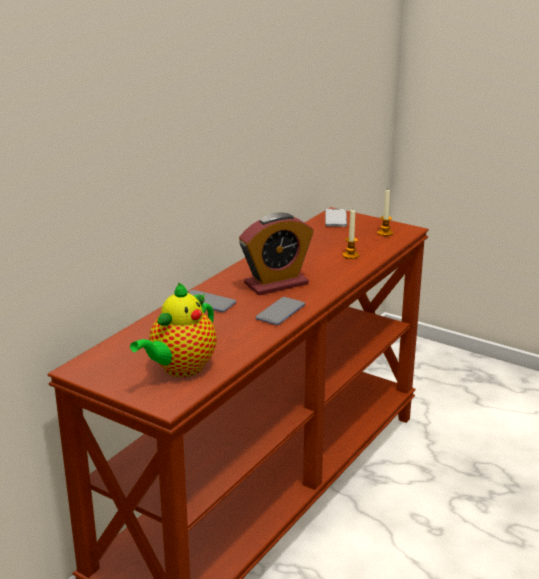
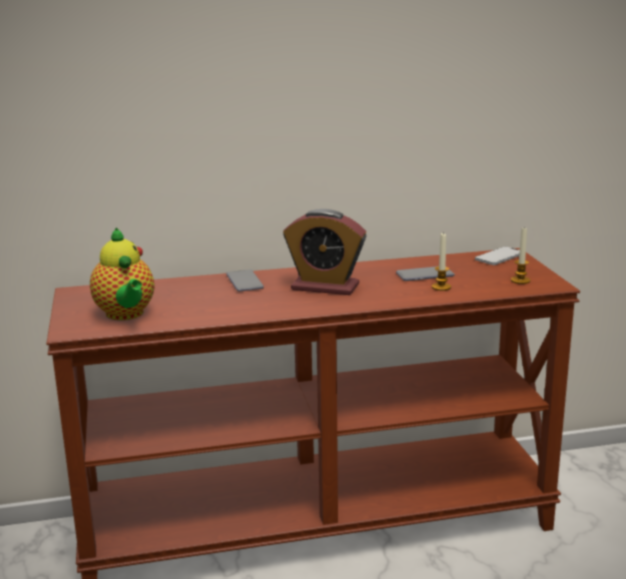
camera: 45 degrees right, 5 degrees down
teapot [130,283,217,377] -> teapot turned 105 degrees counterclockwise [90,227,154,320]
phone [256,297,305,325] -> phone moved to [396,266,455,281]

